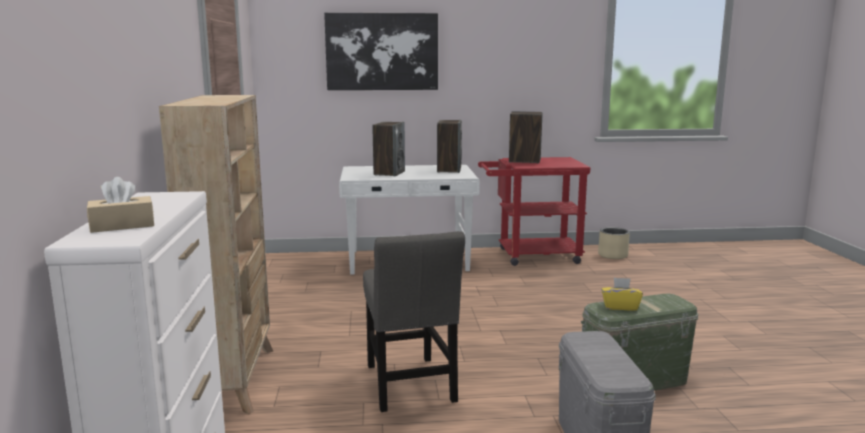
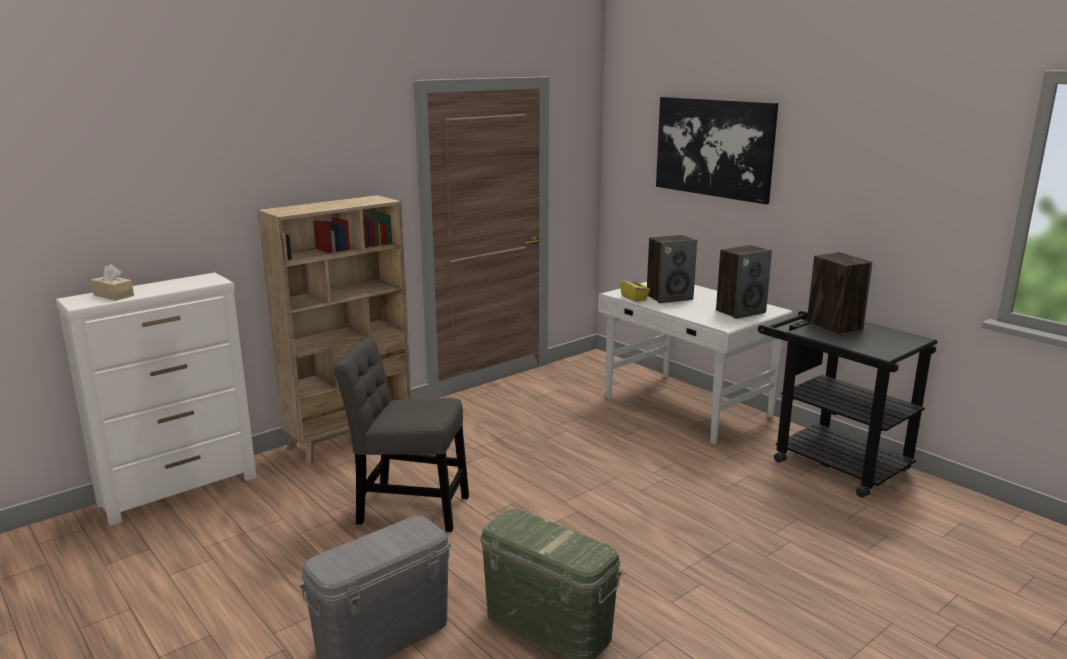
camera: 55 degrees right, 5 degrees up
grey chair [363,231,465,412] -> grey chair turned 60 degrees clockwise [334,337,469,532]
red cart [478,157,591,266] -> black cart [758,311,938,498]
beige planter [598,227,630,259] -> none
yellow tissue box [601,278,643,311] -> yellow tissue box moved to [620,275,650,302]

